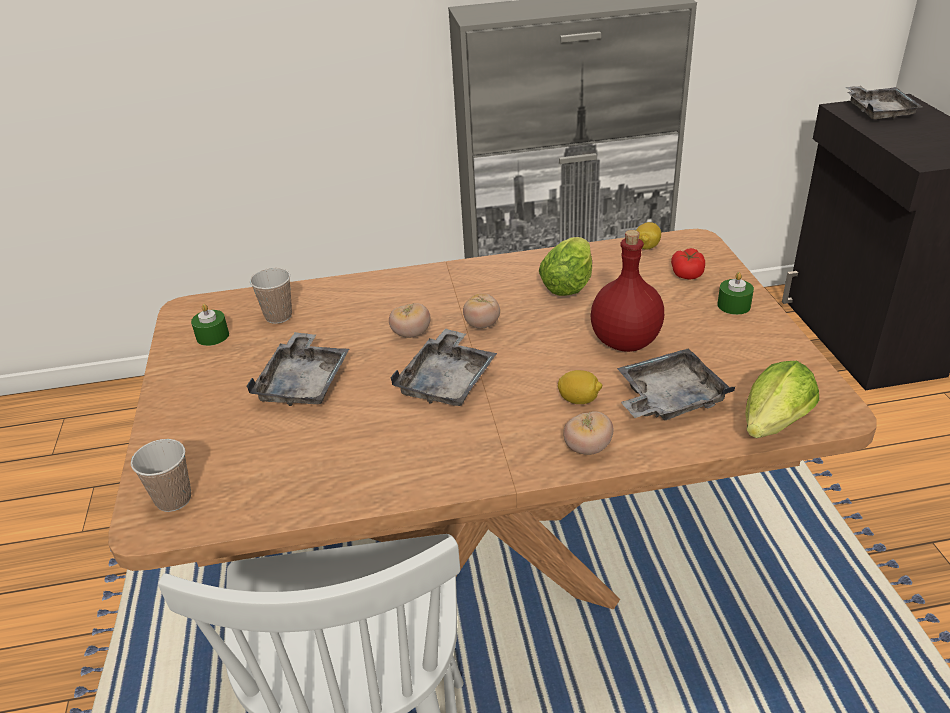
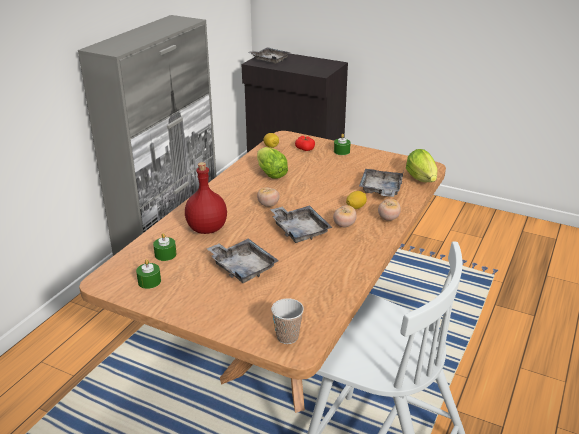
camera: 55 degrees left, 5 degrees down
cup [250,268,292,324] -> green candle [153,233,176,261]
tomato [389,303,431,338] -> tomato moved to [333,205,357,227]
red bottle [590,230,664,352] -> red bottle moved to [185,162,227,234]

